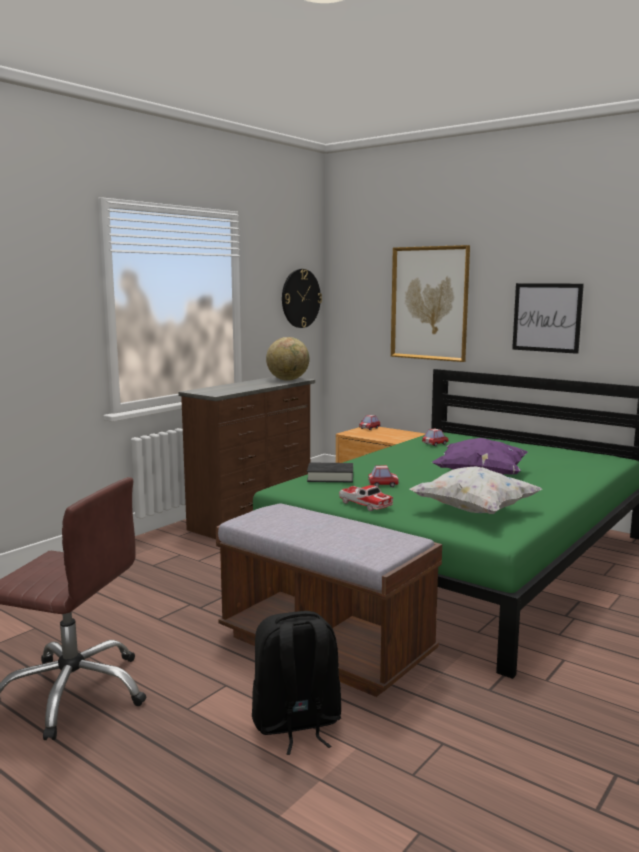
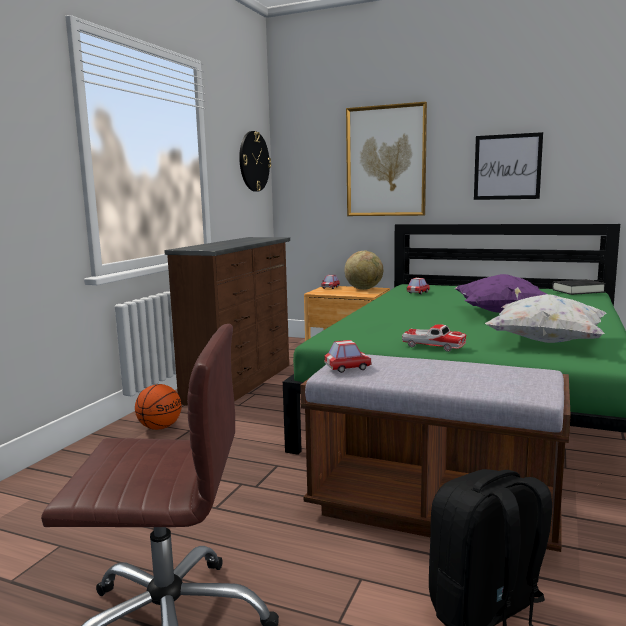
camera: 15 degrees left, 0 degrees up
globe [266,337,310,381] -> globe moved to [344,251,383,290]
black book [307,462,353,482] -> black book moved to [552,279,606,295]
toy car [368,465,399,487] -> toy car moved to [324,340,372,373]
none -> basketball [135,384,182,430]

